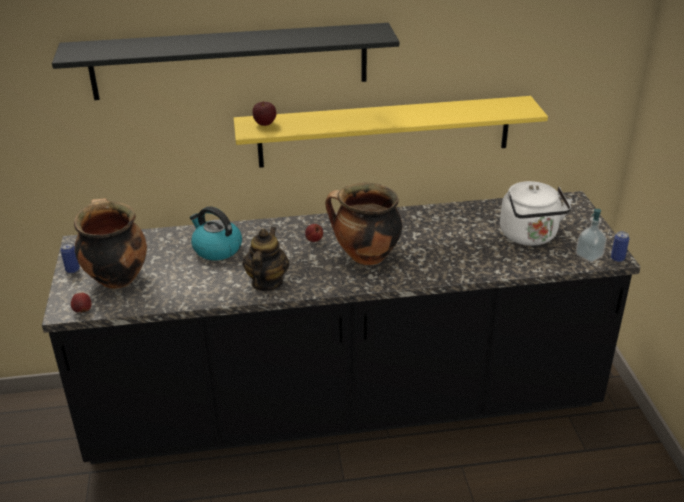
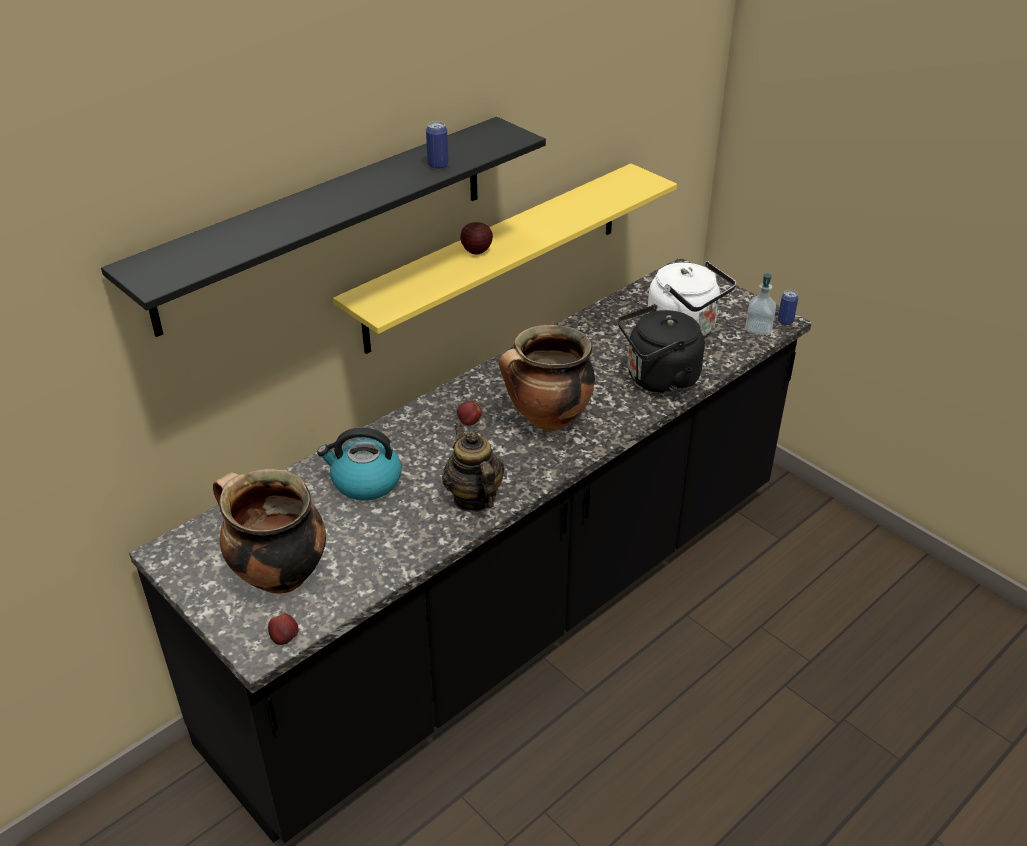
camera: 35 degrees left, 5 degrees up
can [60,242,80,273] -> can moved to [426,121,448,169]
apple [253,102,276,126] -> apple moved to [460,222,493,254]
none -> black kettle [618,304,705,394]

